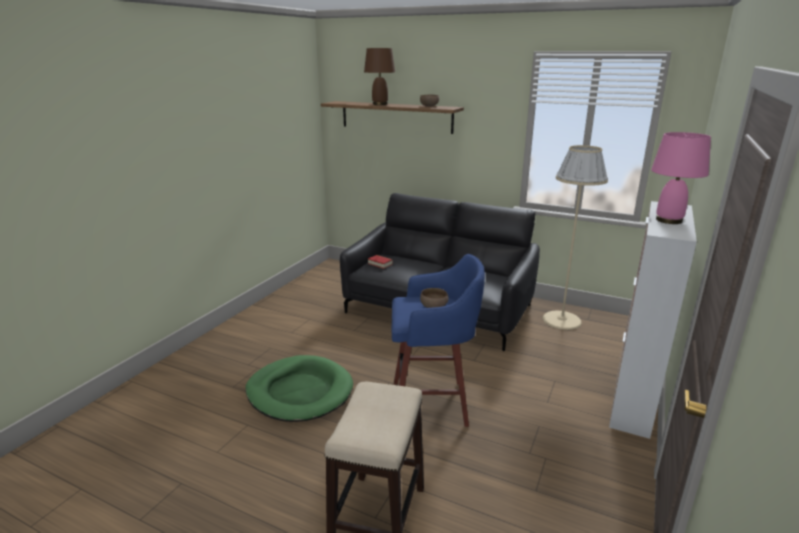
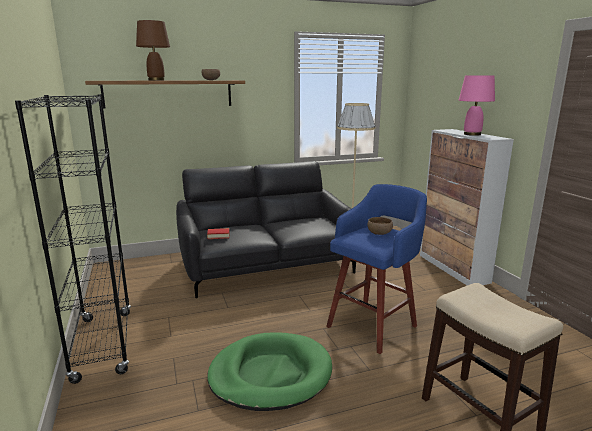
camera: 45 degrees left, 5 degrees down
none -> black bookcase [15,94,131,384]

